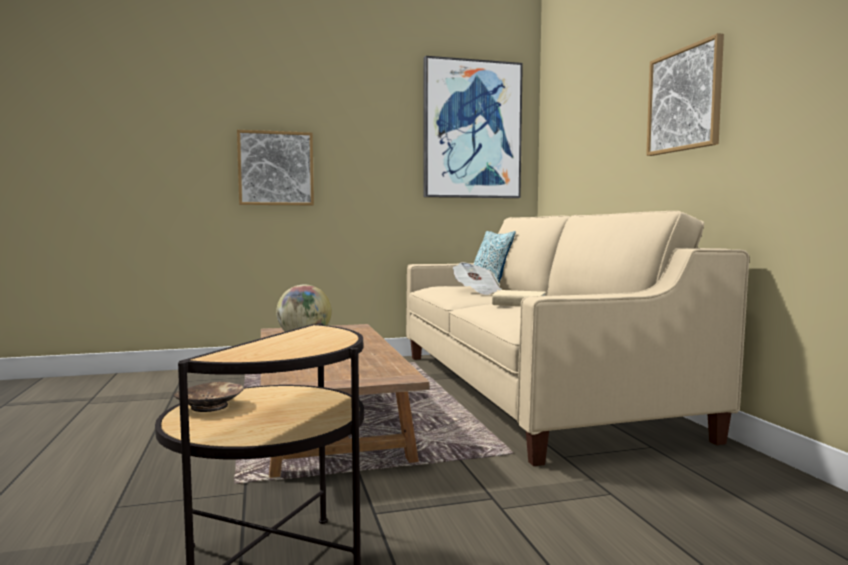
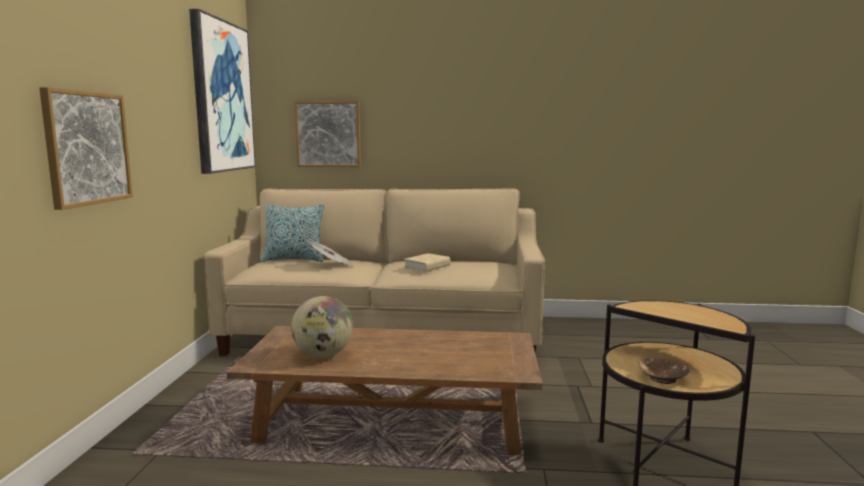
camera: 70 degrees left, 5 degrees up
picture [646,33,724,156] -> picture moved to [294,101,361,167]

